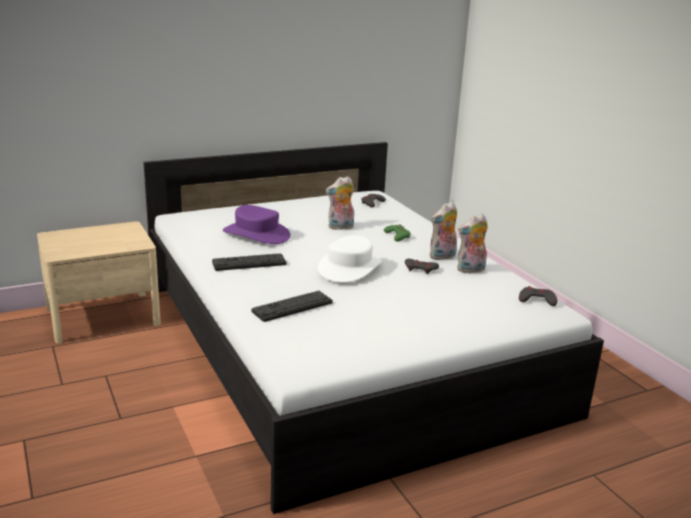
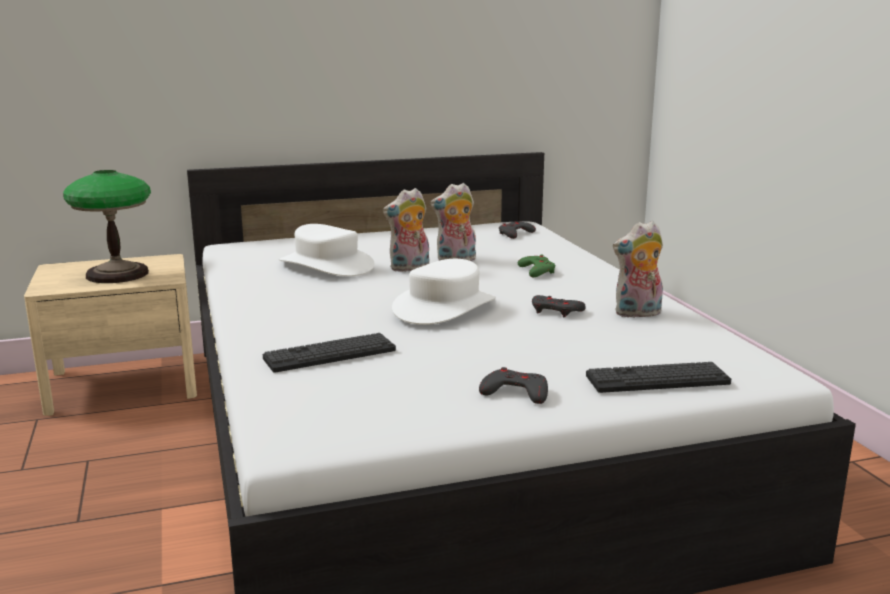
camera: 10 degrees right, 5 degrees down
keyboard [212,253,286,271] -> keyboard moved to [586,362,731,393]
purple hat [223,205,290,244] -> white hat [279,224,374,276]
plush toy [430,202,457,260] -> plush toy moved to [383,188,430,272]
grey game controller [519,286,557,306] -> grey game controller moved to [479,367,548,404]
none -> table lamp [63,170,151,283]

